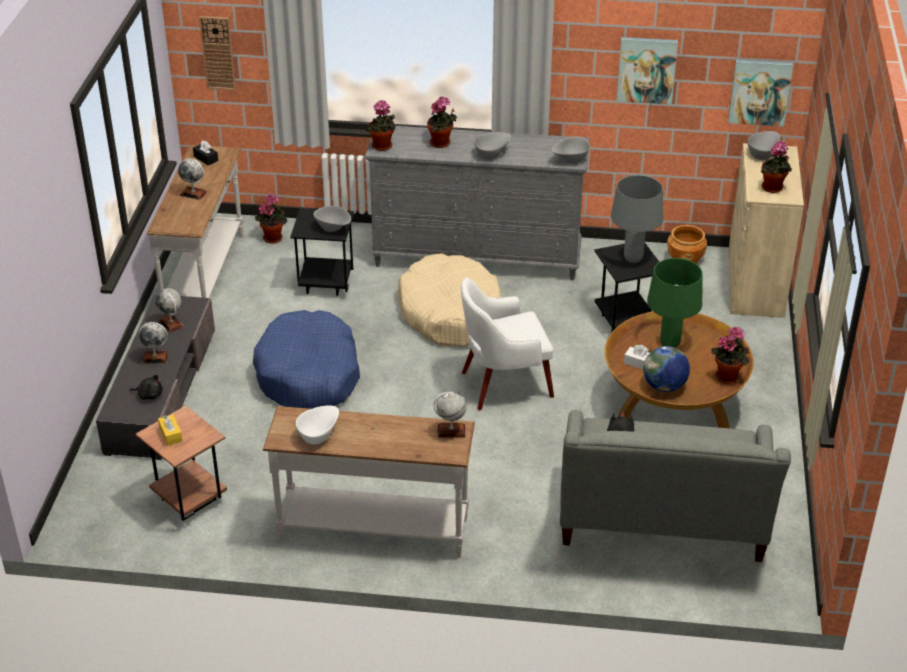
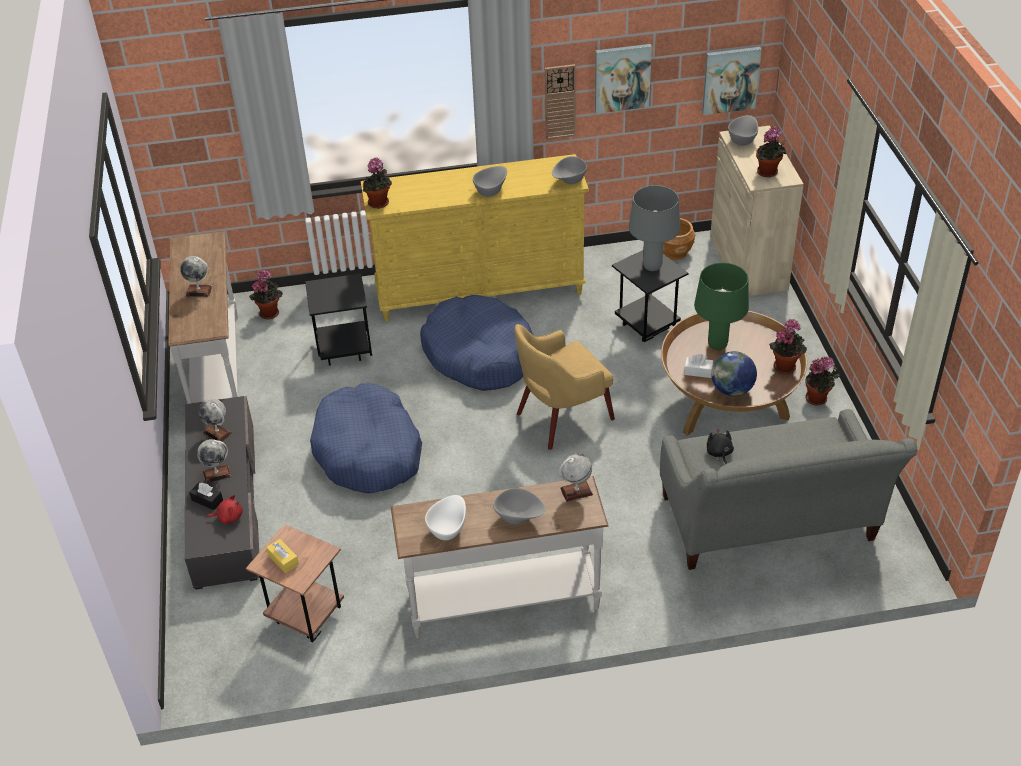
camera: 15 degrees left, 5 degrees up
black plush toy [129,375,163,400] -> red plush toy [207,495,243,524]
black tissue box [193,140,218,166] -> black tissue box moved to [189,483,223,510]
wall clock [199,16,236,90] -> wall clock moved to [545,64,575,140]
grey bowl [314,206,351,232] -> grey bowl moved to [493,488,545,525]
grey dresser [365,126,590,280] -> yellow dresser [361,154,589,321]
beige dog bed [398,253,501,347] -> blue dog bed [420,295,534,391]
potted plant [427,96,457,148] -> potted plant moved to [805,356,840,405]
white armchair [461,277,554,410] -> yellow armchair [514,324,615,450]

